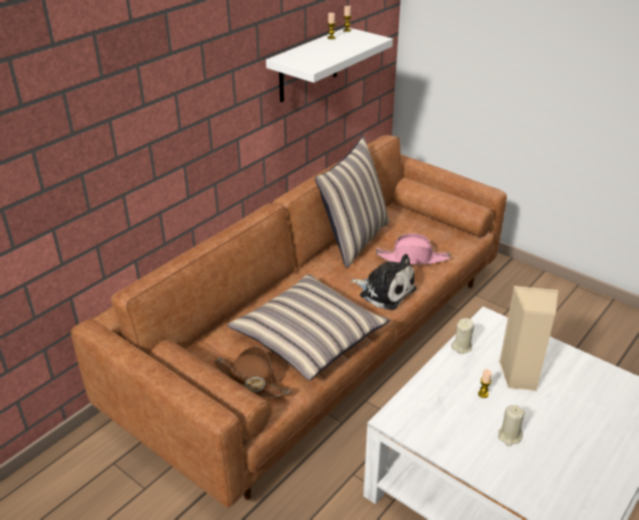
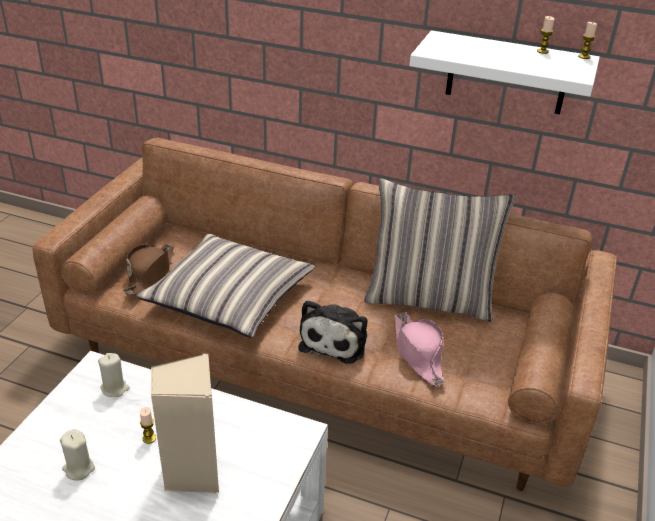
camera: 70 degrees right, 0 degrees up
beige candle [451,318,474,354] -> beige candle moved to [98,353,130,397]

